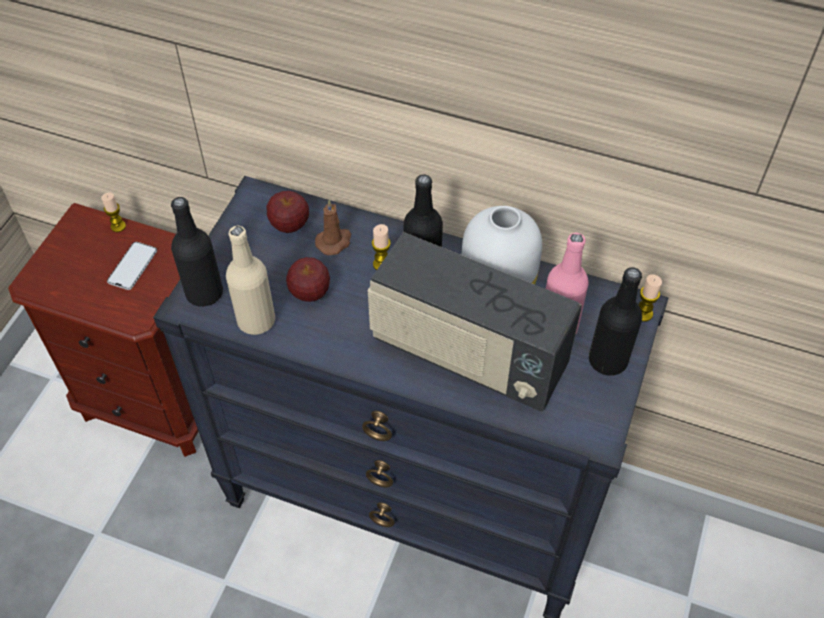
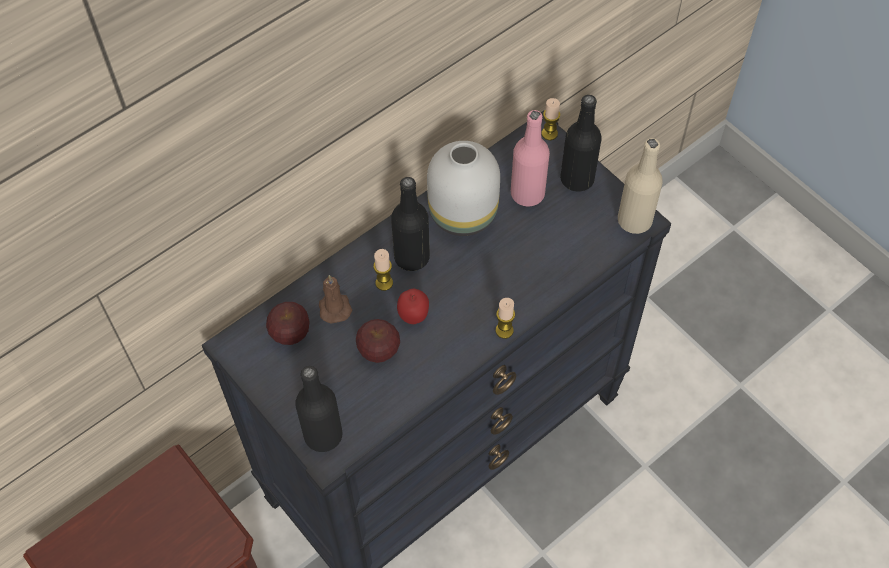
camera: 60 degrees left, 5 degrees up
candle [101,192,126,232] -> candle moved to [496,298,515,339]
phone [107,242,157,290] -> none
beige bottle [226,226,275,335] -> beige bottle moved to [618,138,663,234]
radio [368,232,582,411] -> none
none -> apple [397,289,429,324]

